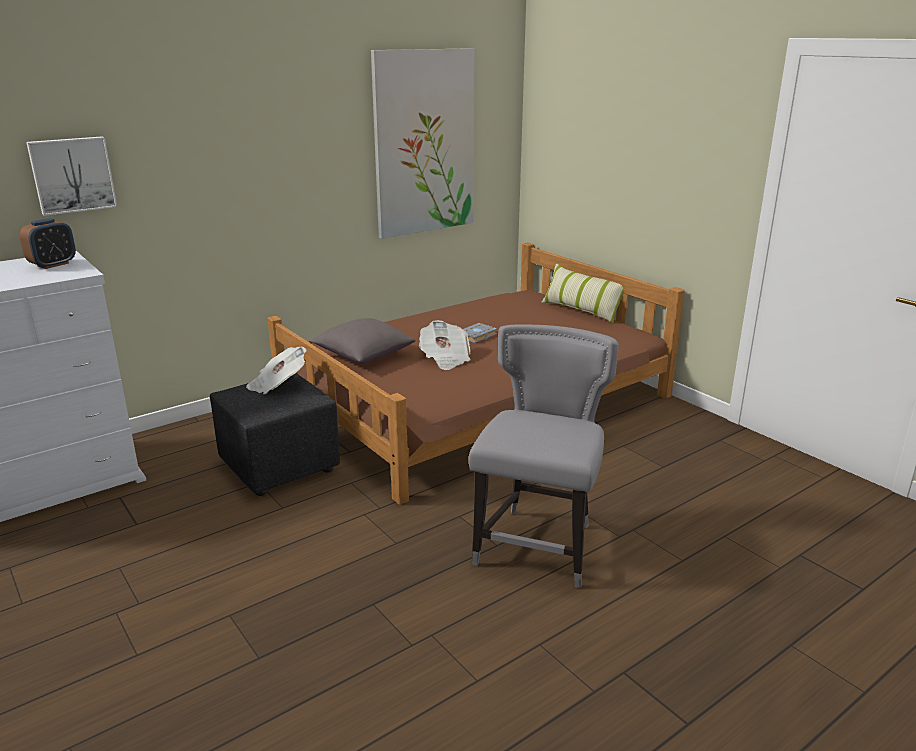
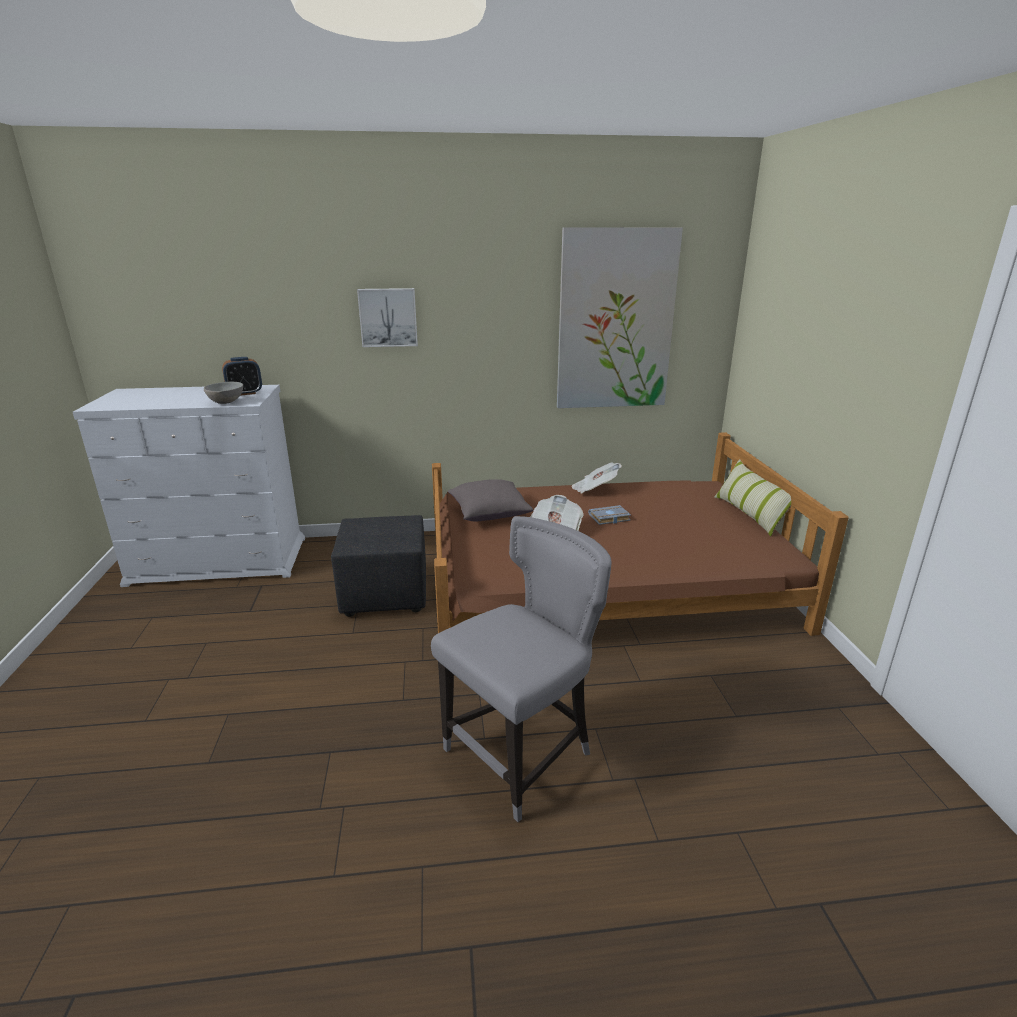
camera: 30 degrees right, 0 degrees up
picture [26,136,117,216] -> picture moved to [357,288,418,347]
newspaper [246,347,307,394] -> newspaper moved to [571,462,622,494]
none -> grey bowl [204,382,243,404]

